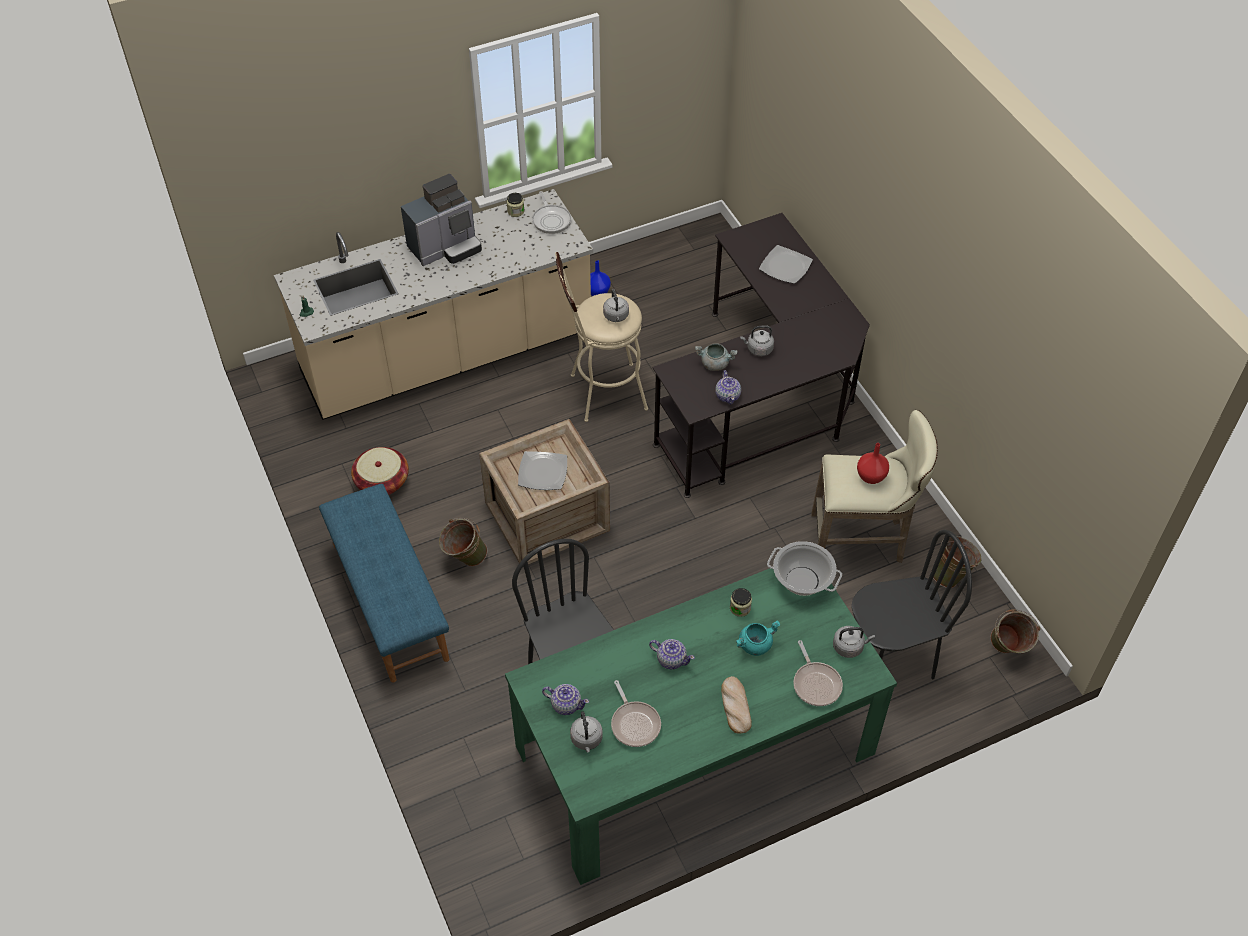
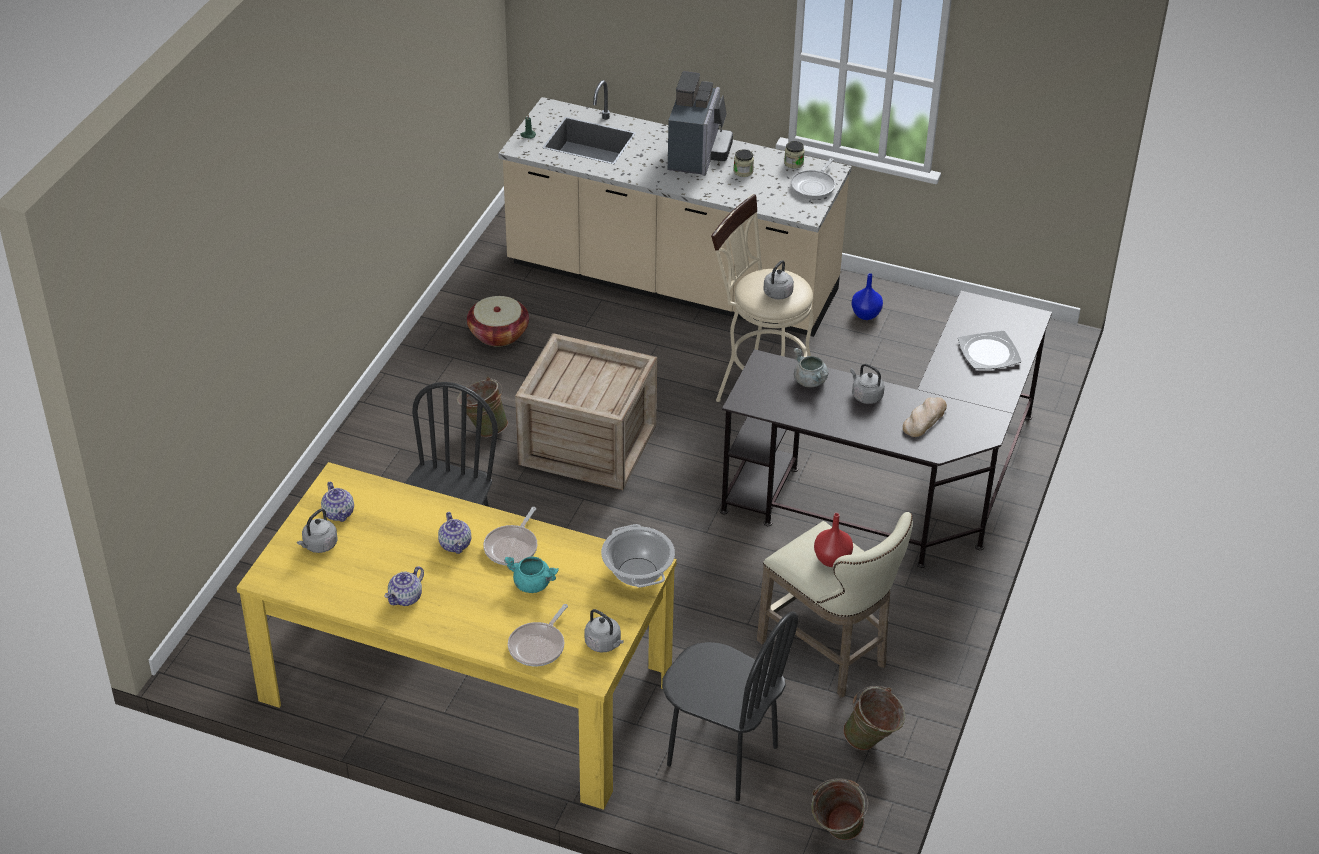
camera: 45 degrees right, 10 degrees down
blue bench [319,484,449,683] -> none
coffee machine [401,174,482,266] -> coffee machine turned 90 degrees counterclockwise [668,71,733,175]
green dining table [505,568,897,885] -> yellow dining table [236,462,677,810]
plate [518,451,567,490] -> none
frying pan [611,680,661,747] -> frying pan moved to [483,507,537,566]
teapot [716,370,741,404] -> teapot moved to [384,566,424,606]
bread [721,676,752,734] -> bread moved to [903,397,947,437]
jar [730,588,752,617] -> jar moved to [734,149,754,177]

